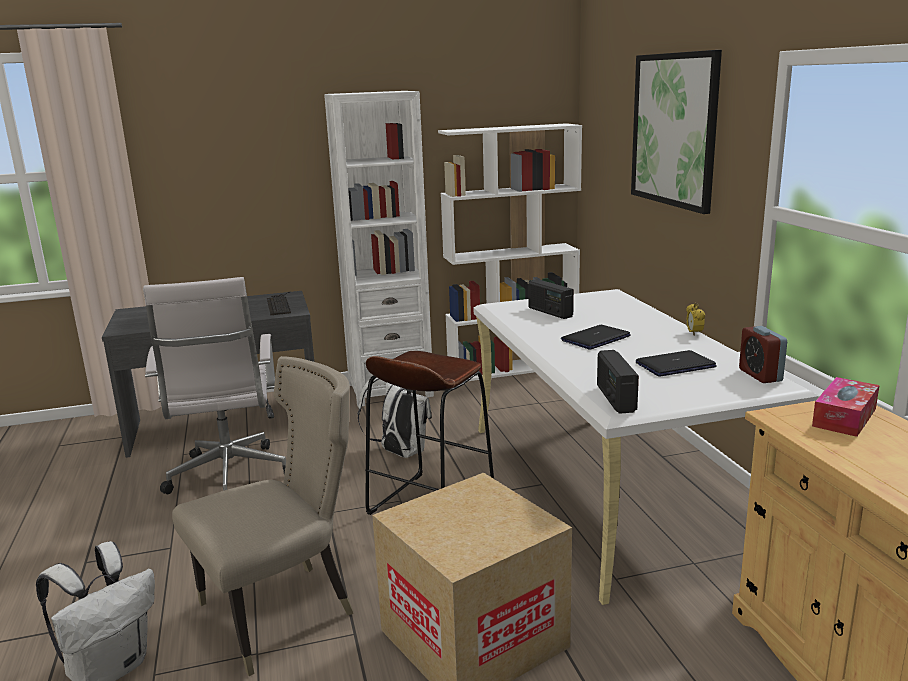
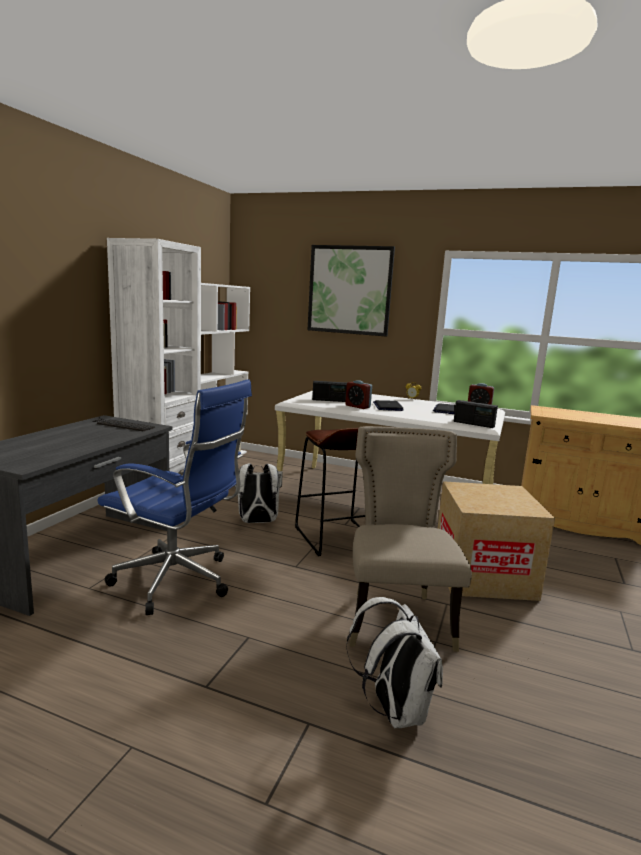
camera: 55 degrees left, 5 degrees down
white office chair [143,277,286,494] -> blue office chair [97,379,252,615]
tissue box [812,377,879,437] -> none
none -> alarm clock [345,380,372,409]

